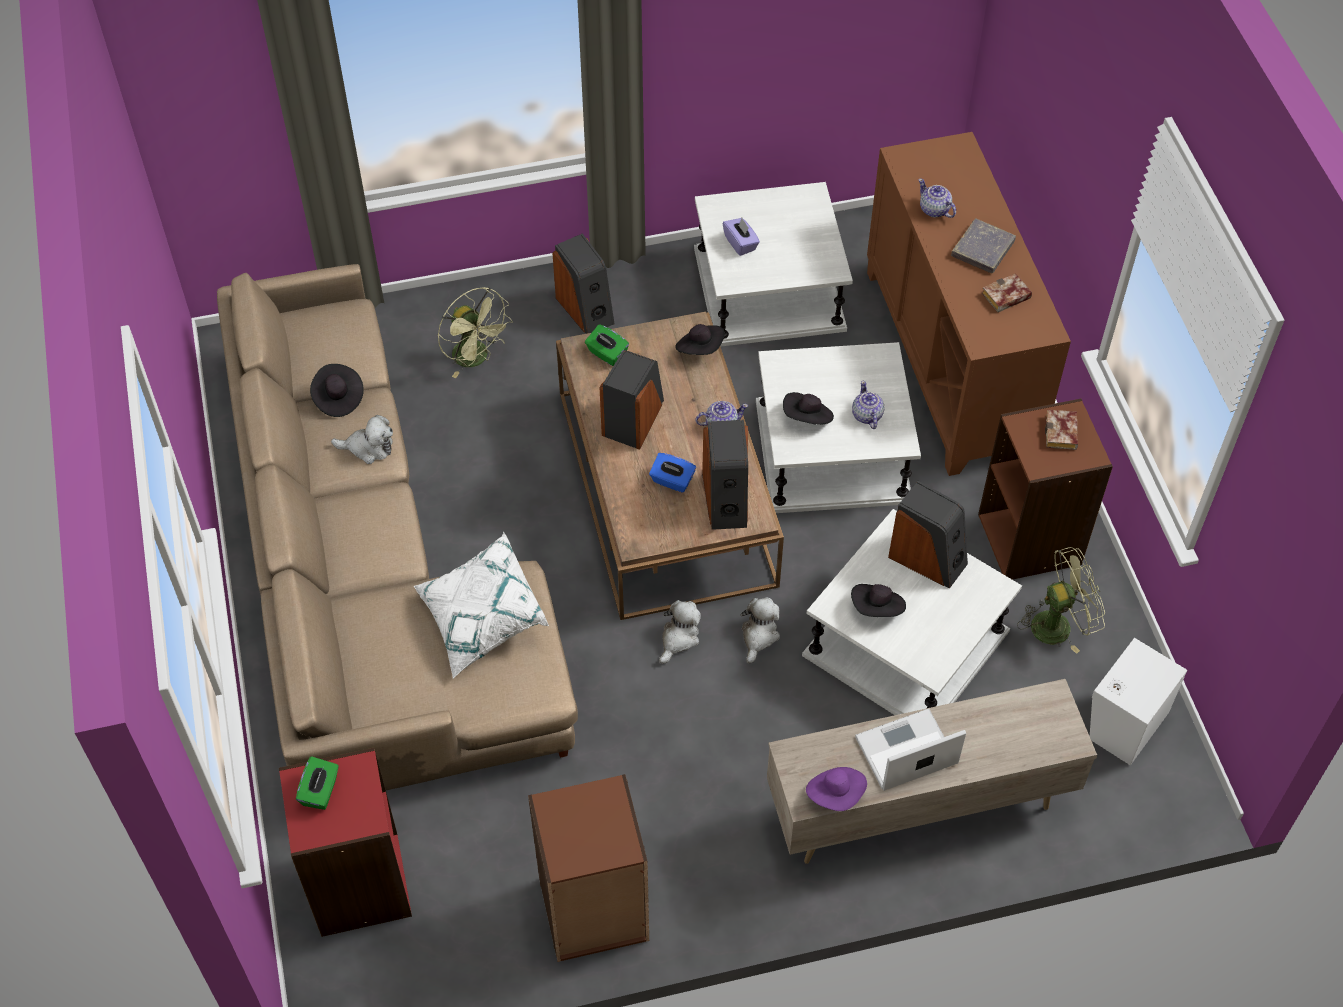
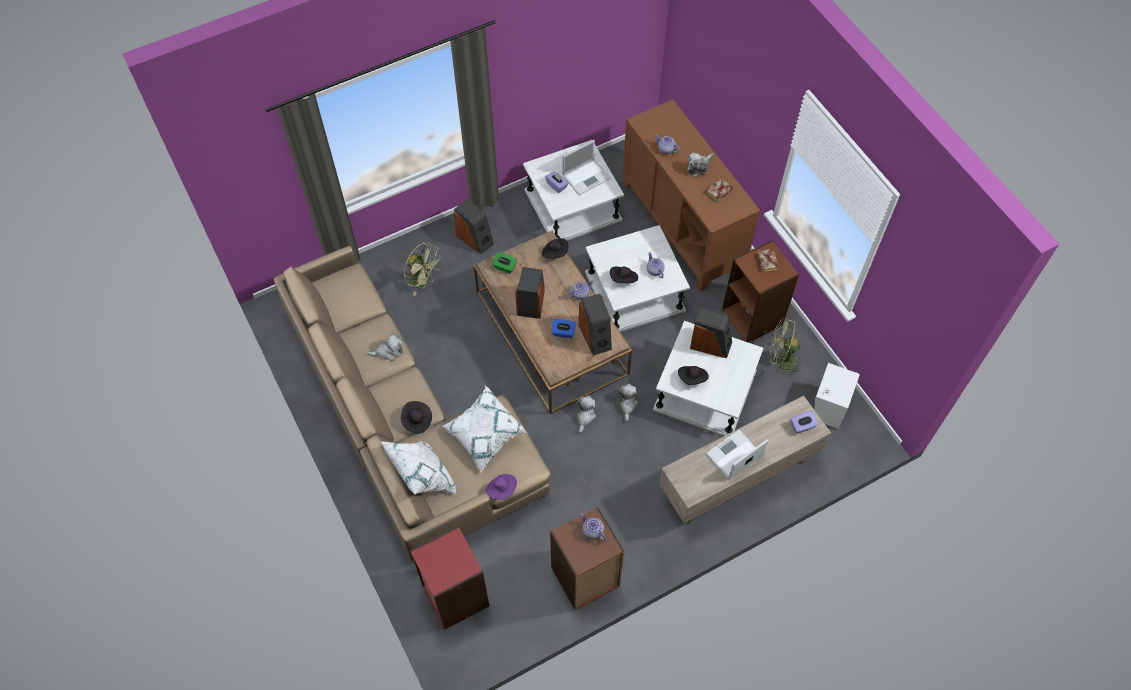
camera: 15 degrees left, 5 degrees up
green tissue box [296,756,339,810] -> none
black hat [310,364,364,417] -> black hat moved to [401,401,432,434]
purple hat [806,767,867,811] -> purple hat moved to [486,474,517,500]
grey book [951,218,1016,274] -> plush toy [687,153,714,178]
green fan [1017,547,1105,654] -> green fan turned 135 degrees counterclockwise [768,318,803,377]
none -> white pillow [380,441,456,494]
none -> laptop [562,140,611,195]
none -> teapot [581,513,606,541]
none -> purple tissue box [791,411,818,434]

